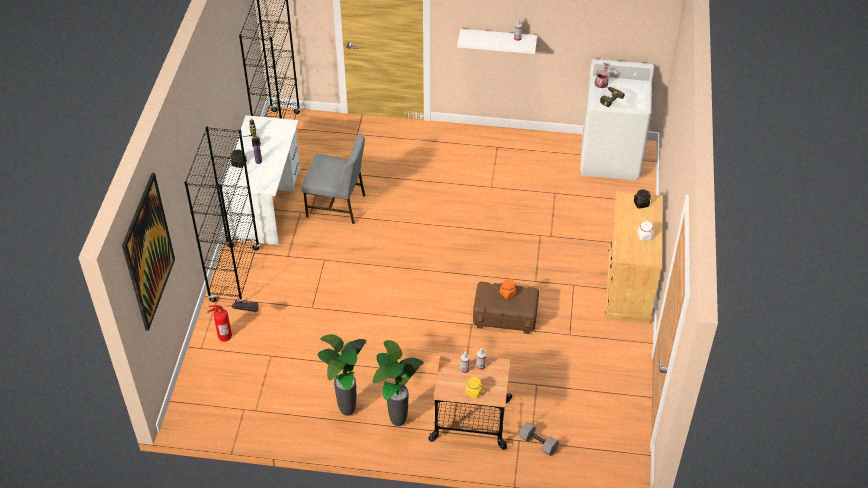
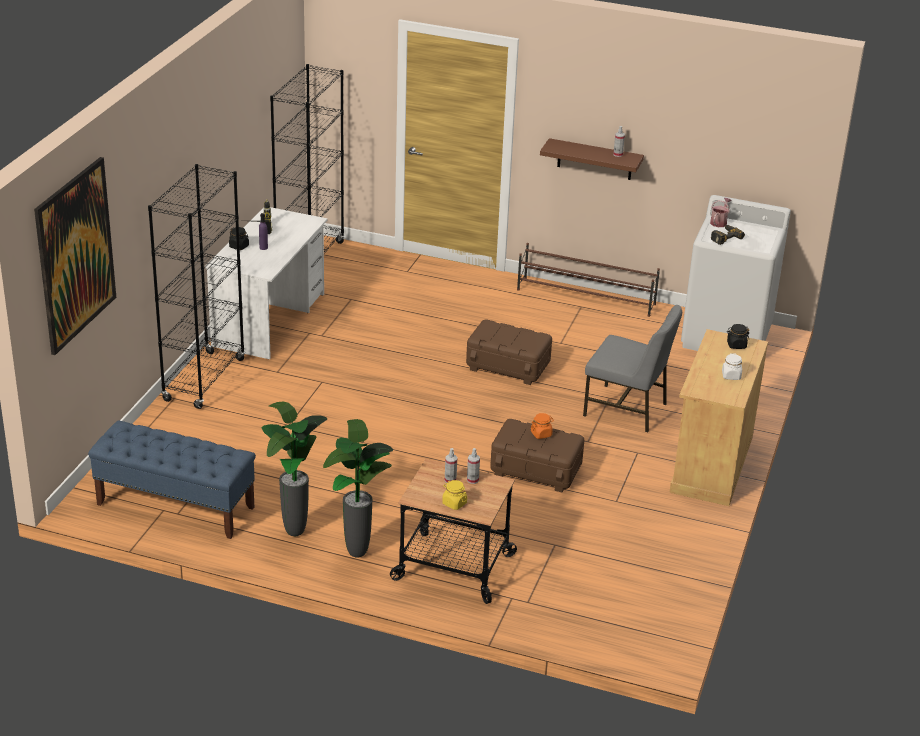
camera: 10 degrees right, 15 degrees down
fire extinguisher [207,302,259,342] -> none
grey chair [301,133,365,224] -> grey chair moved to [583,305,682,432]
white shelf [457,29,537,54] -> brown shelf [540,138,644,180]
grey dumbbell [519,422,559,456] -> none
none -> blue bench [88,421,256,539]
none -> brown storage box [466,319,552,385]
none -> brown shoe rack [517,243,660,317]

